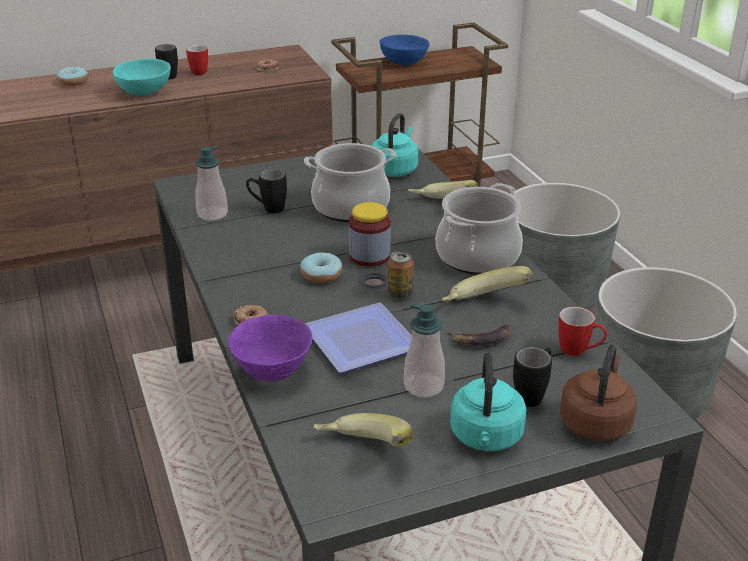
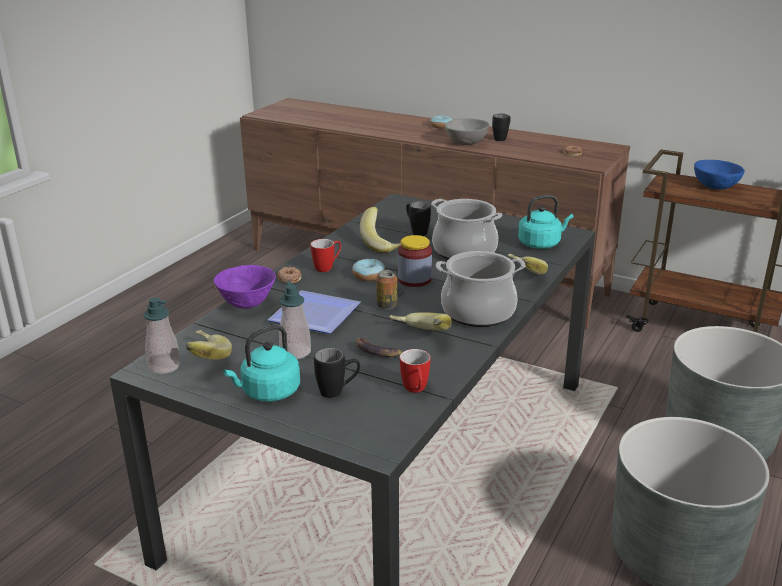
camera: 50 degrees right, 5 degrees down
turquoise bowl [113,59,171,96] -> grey bowl [445,118,489,145]
mug [186,45,208,75] -> mug moved to [310,239,341,272]
soap dispenser [195,146,228,221] -> soap dispenser moved to [144,297,180,374]
brown kettle [560,345,637,441] -> none
none -> banana [360,207,401,253]

